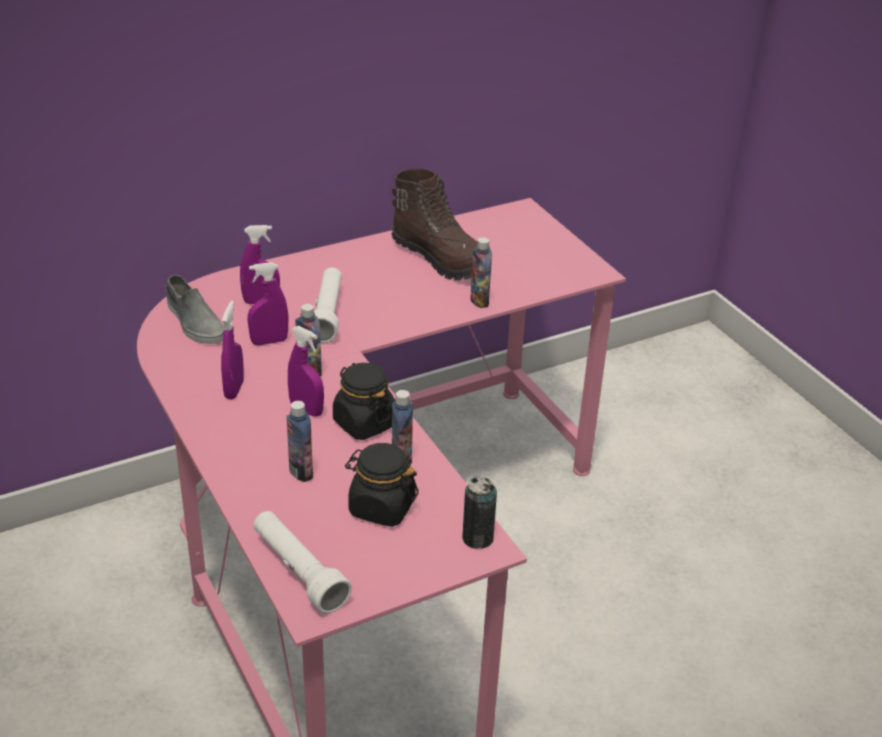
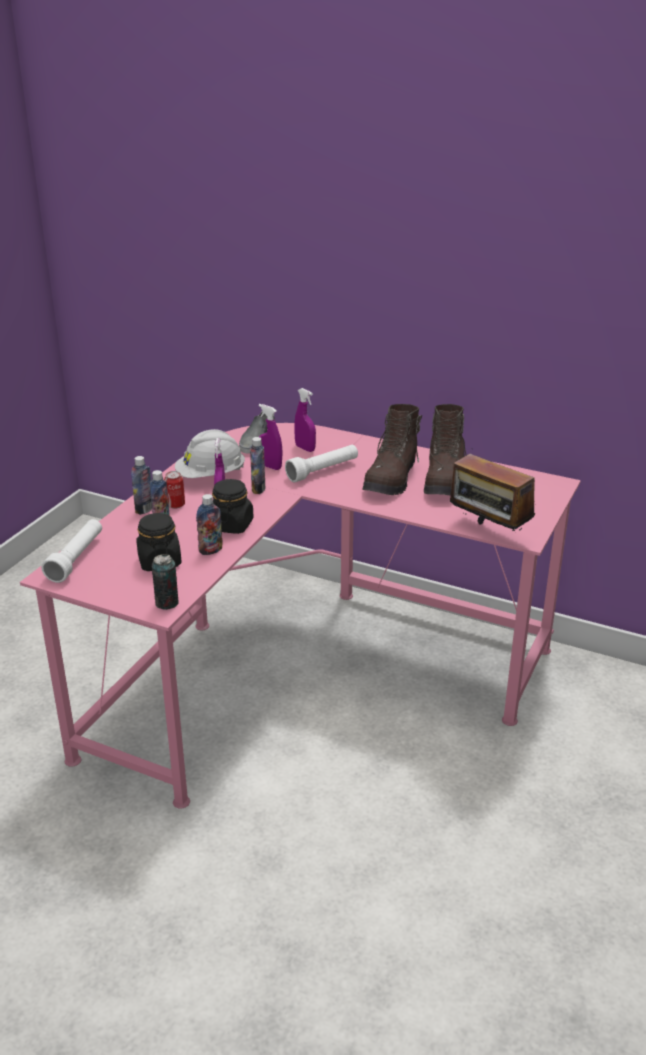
camera: 55 degrees right, 5 degrees down
purple spray bottle [221,301,244,399] -> white hard hat [175,429,245,478]
bottle [470,237,492,308] -> bottle moved to [131,456,152,515]
none -> can [164,471,185,509]
none -> brown boot [362,404,422,495]
none -> radio [450,448,535,531]

